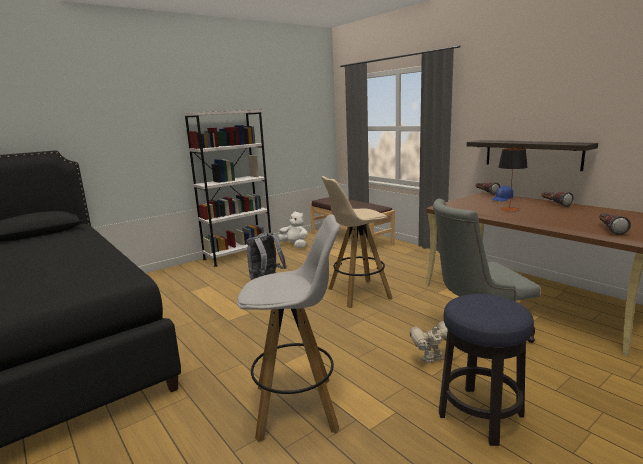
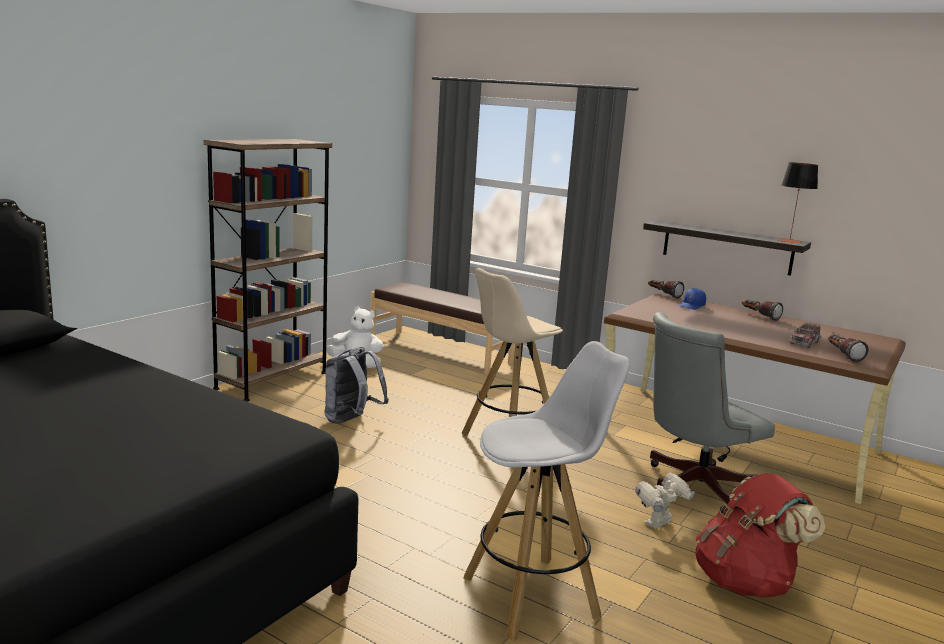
camera: 20 degrees left, 0 degrees up
white bookcase [183,109,271,267] -> brown bookcase [204,139,332,402]
stool [439,294,534,446] -> red backpack [696,473,825,598]
table lamp [499,148,528,212] -> table lamp moved to [778,162,818,243]
none -> toy truck [790,323,821,348]

